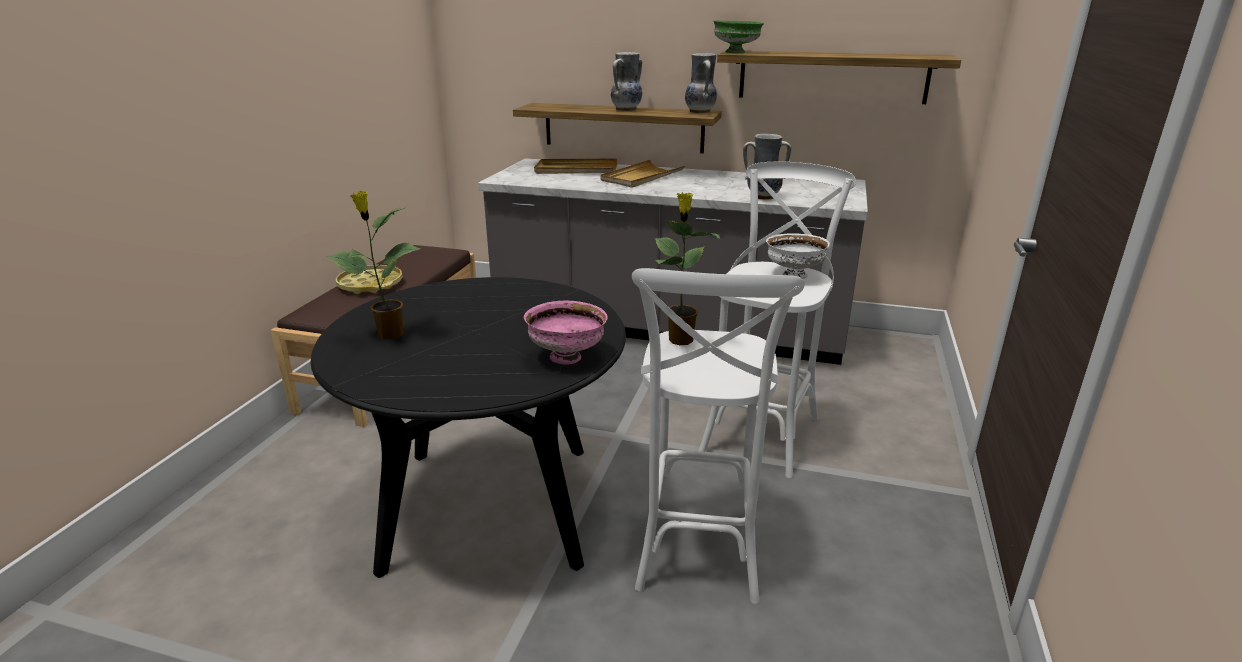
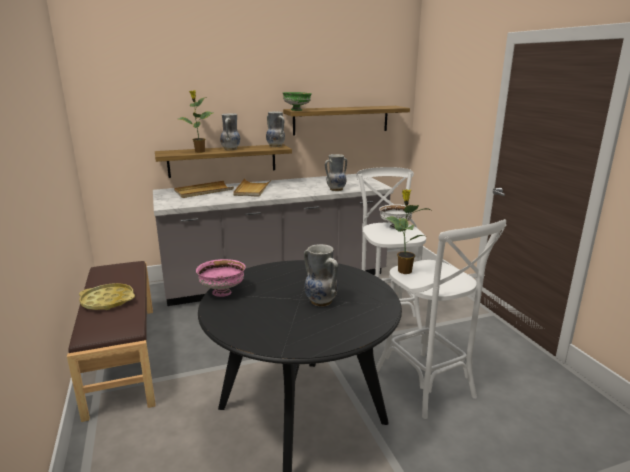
camera: 35 degrees left, 5 degrees down
potted plant [327,190,420,340] -> potted plant moved to [179,90,213,153]
pink bowl [524,301,607,364] -> pink bowl moved to [196,259,246,297]
none -> vase [304,244,338,307]

